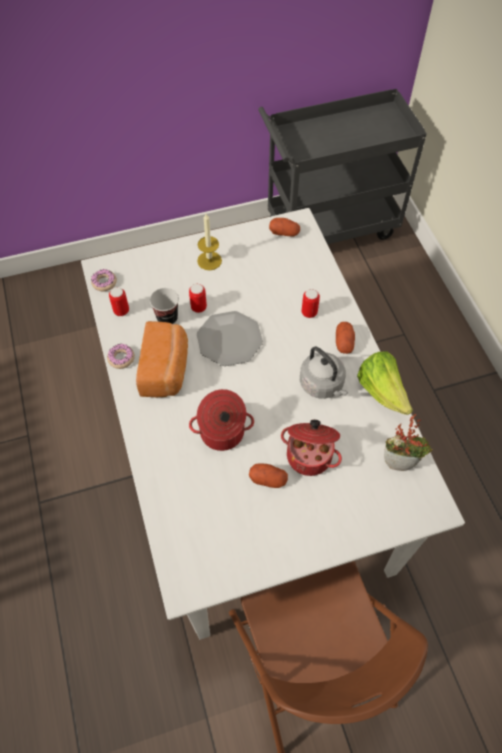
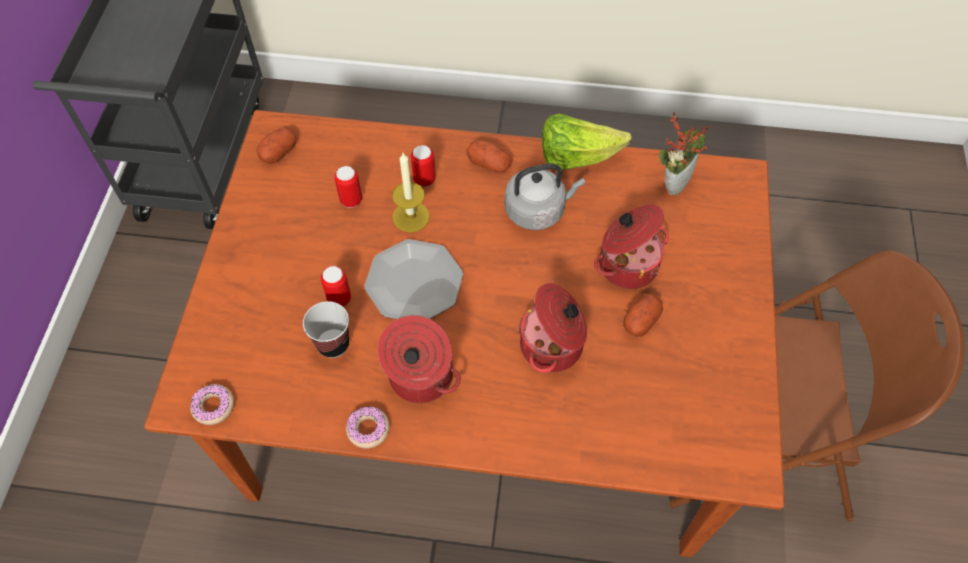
camera: 65 degrees left, 0 degrees up
white dining table [81,208,465,640] -> brown dining table [144,110,785,557]
can [109,287,129,316] -> can moved to [334,166,362,208]
bread [136,321,188,397] -> cooking pot [377,315,461,403]
candle [197,214,222,270] -> candle moved to [392,153,430,233]

